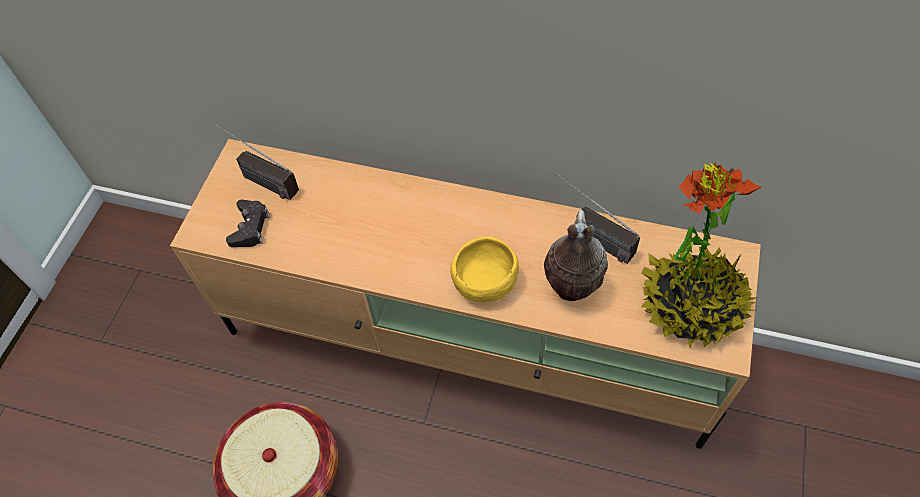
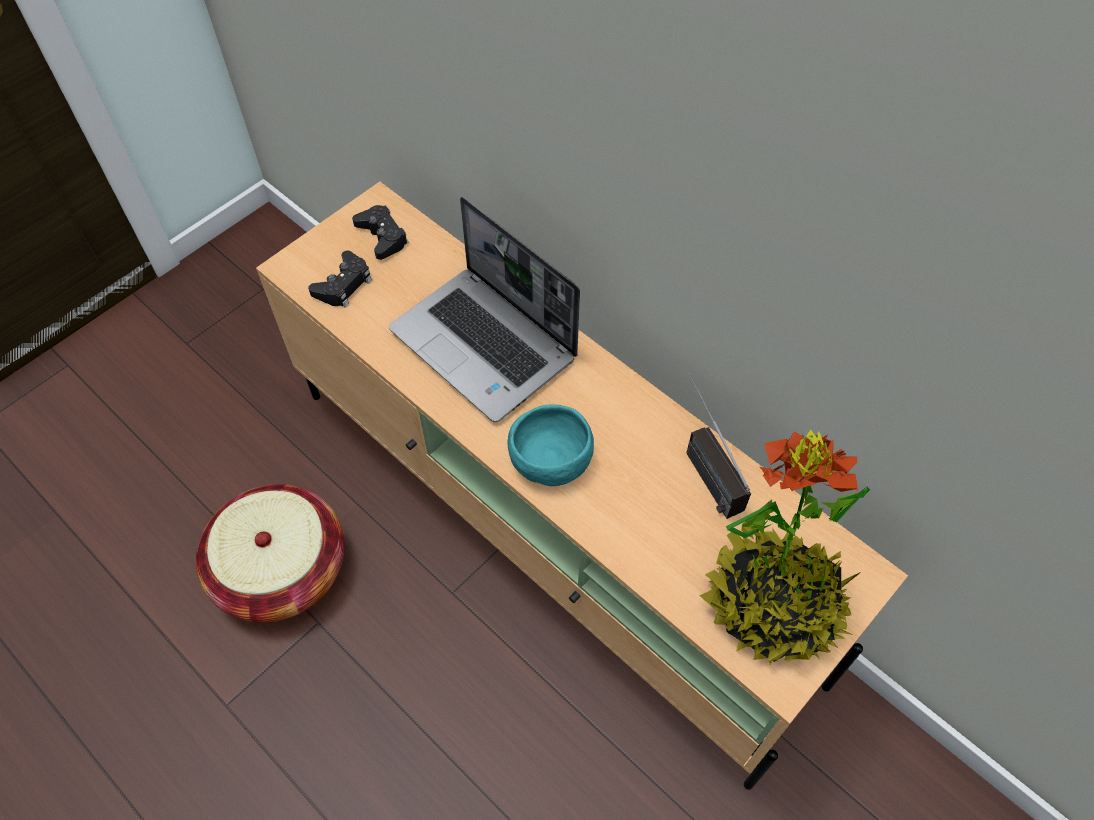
camera: 25 degrees right, 0 degrees up
radio [212,122,299,200] -> black game controller [352,205,408,260]
yellow bowl [450,236,519,302] -> turquoise bowl [508,404,594,486]
vase [544,210,608,301] -> none
none -> laptop [389,197,580,422]

